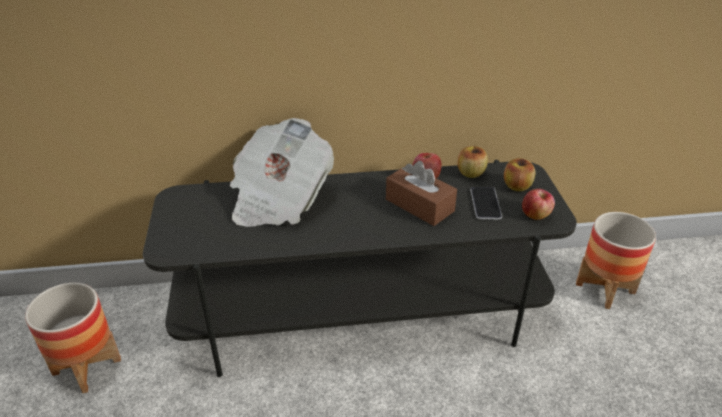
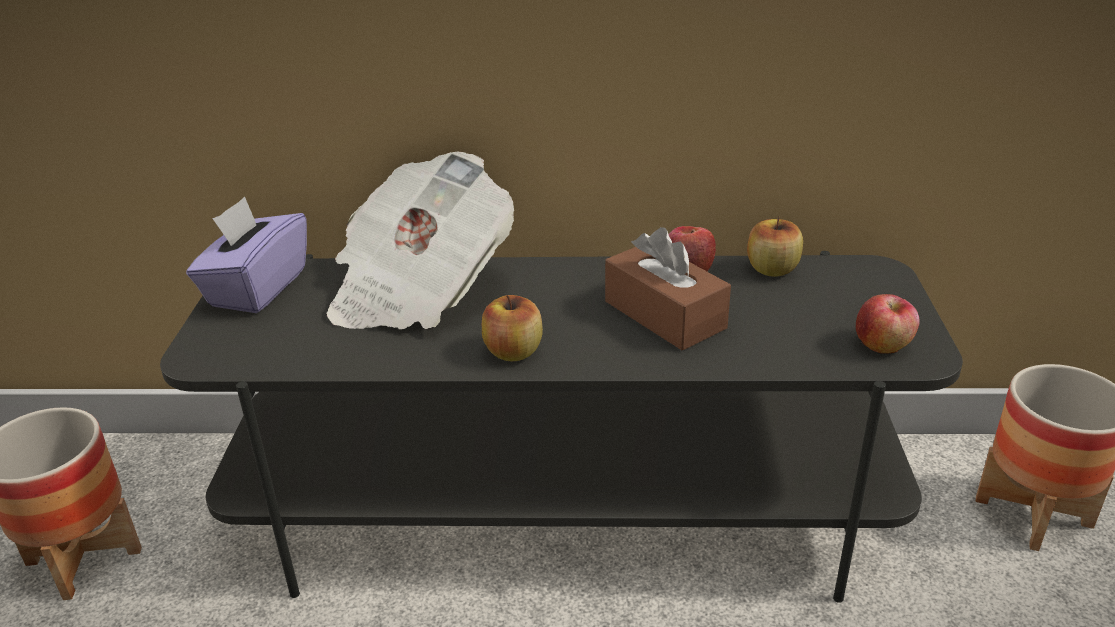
camera: 10 degrees right, 5 degrees down
phone [470,187,502,220] -> none
apple [504,158,535,191] -> apple moved to [482,295,543,361]
none -> purple tissue box [186,196,307,313]

